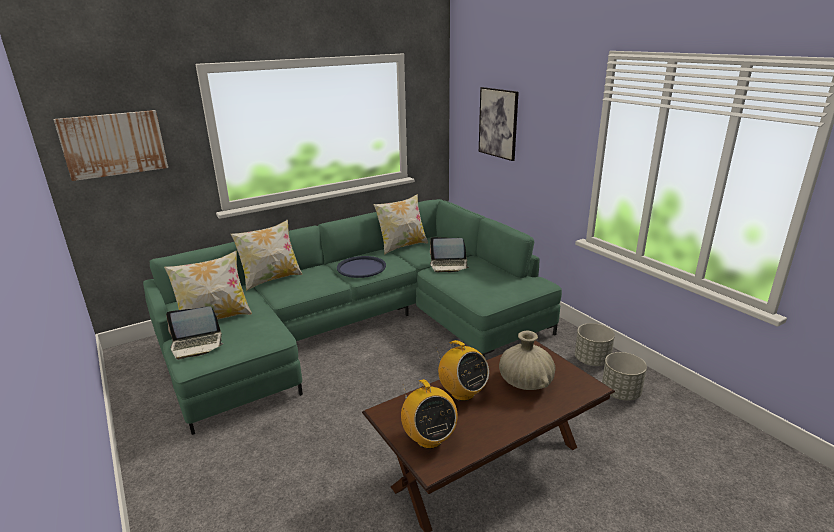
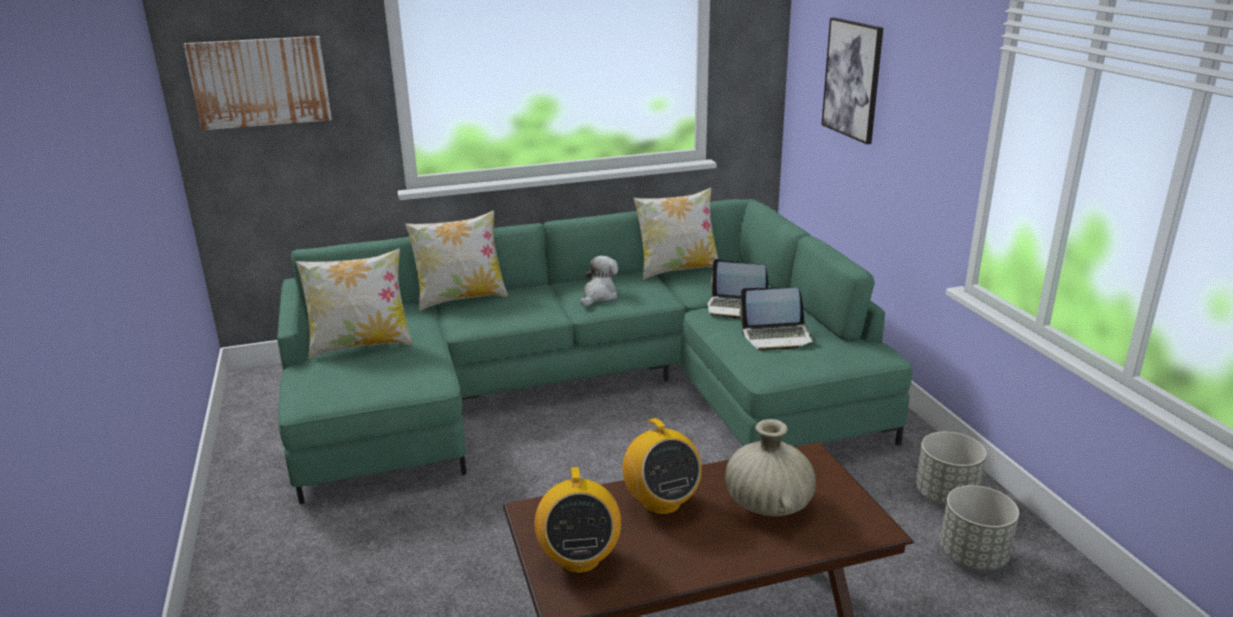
camera: 15 degrees right, 0 degrees up
laptop [166,306,224,360] -> laptop moved to [740,288,816,351]
blue tray [337,256,386,278] -> plush toy [580,256,618,306]

